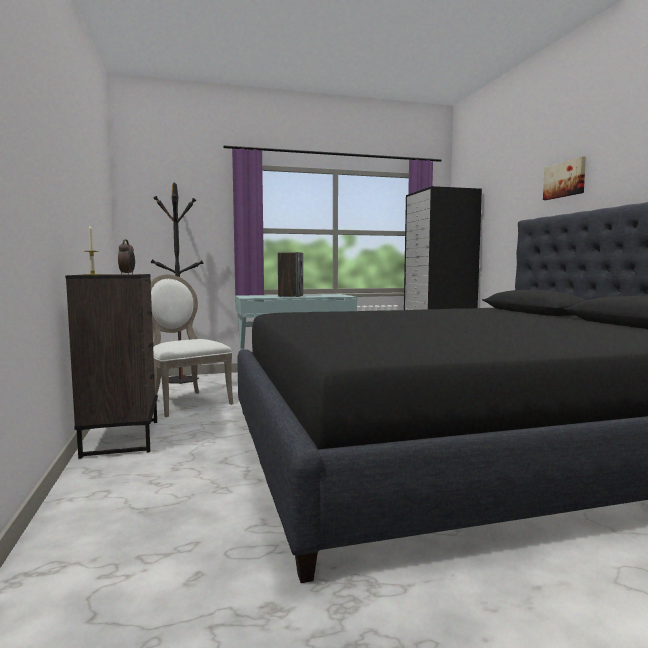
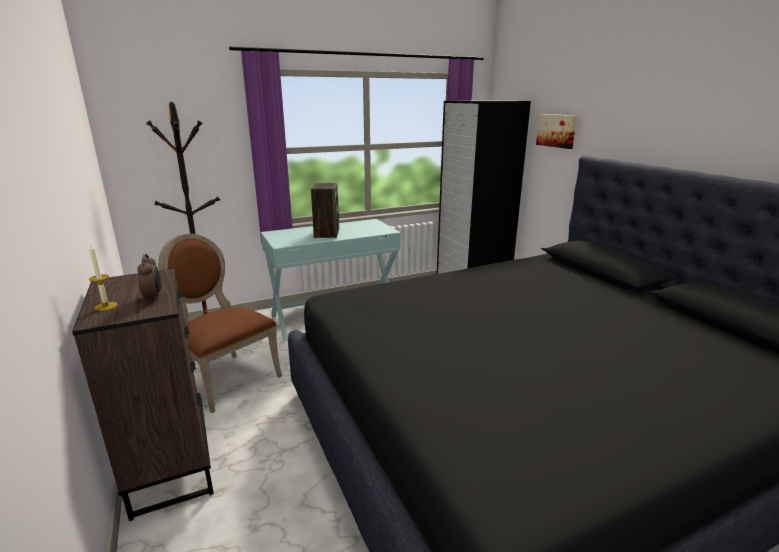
camera: 10 degrees left, 15 degrees up
white chair [151,274,234,417] -> brown chair [158,234,282,413]
picture [543,157,586,200] -> picture moved to [536,114,577,149]

